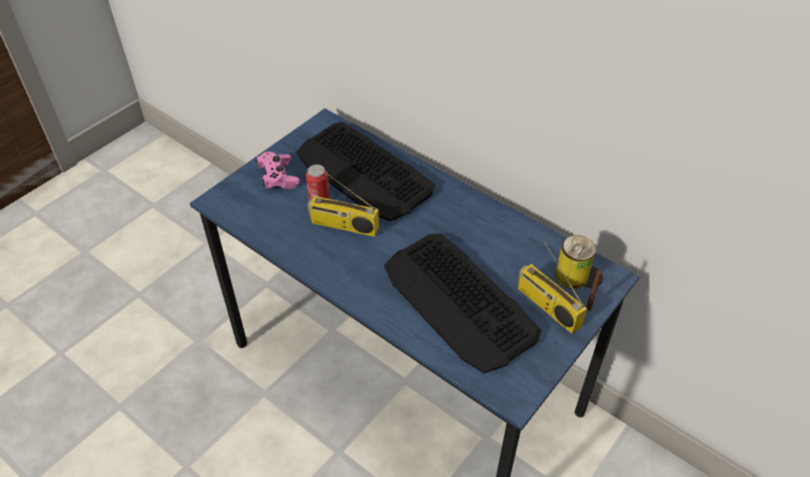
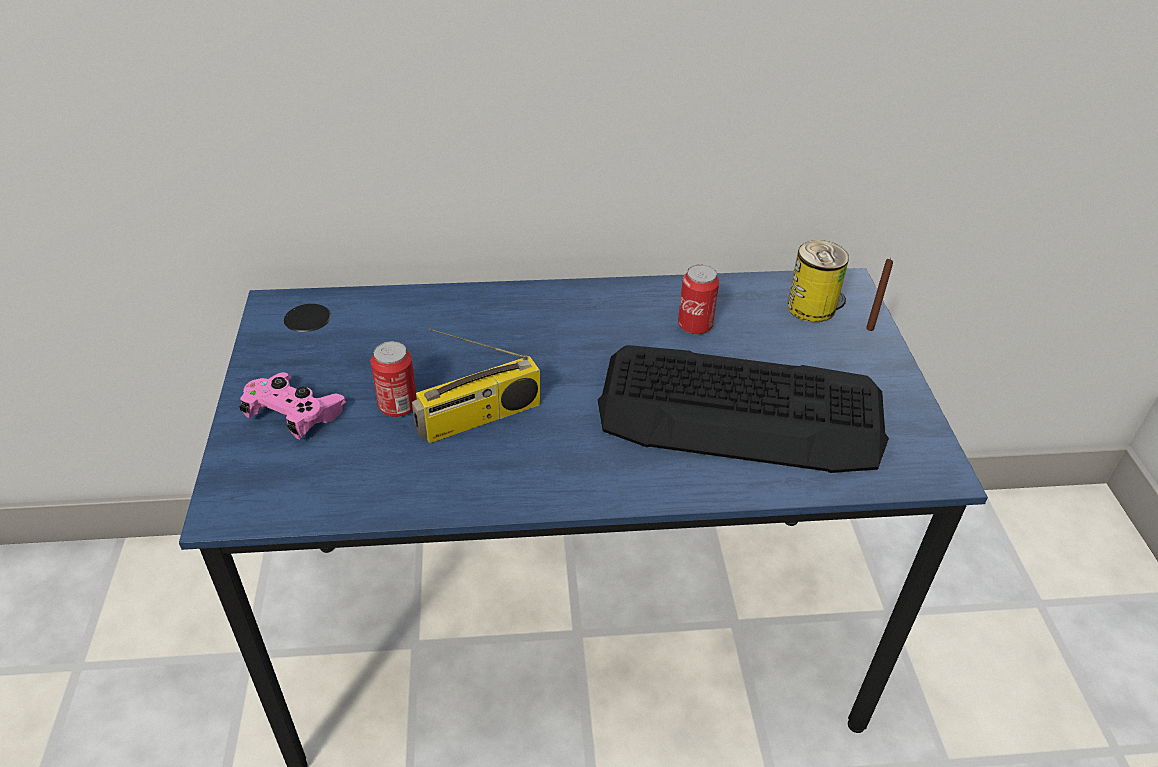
camera: 45 degrees left, 5 degrees down
keyboard [296,122,435,221] -> none
radio [517,241,587,334] -> none
none -> can [678,265,719,335]

